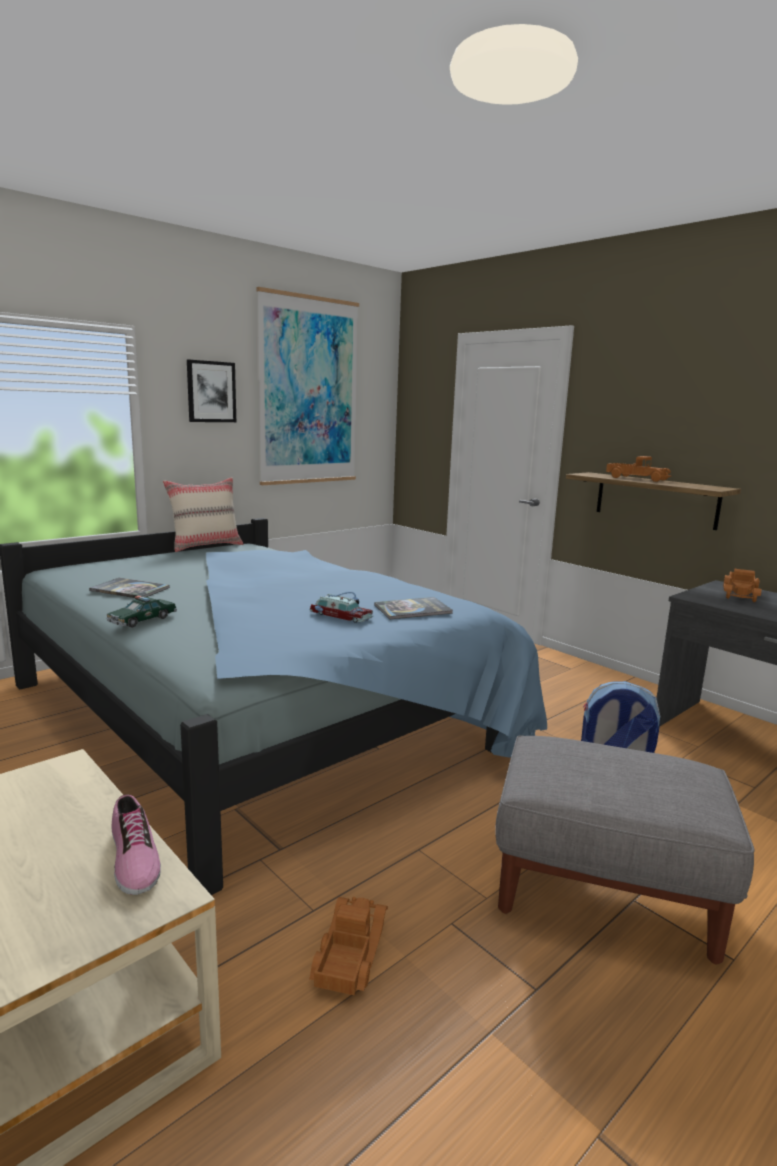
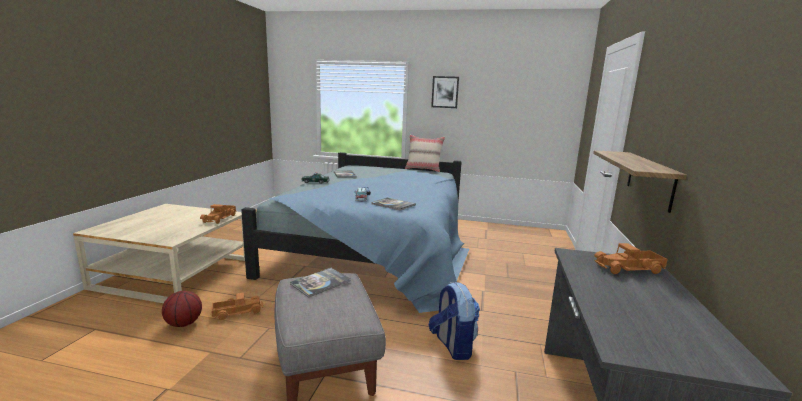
camera: 55 degrees right, 0 degrees up
shoe [111,794,161,895] -> none
picture [256,287,359,485] -> none
toy truck [606,456,672,482] -> toy truck moved to [200,204,237,224]
none -> basketball [162,291,202,327]
none -> book [290,268,351,297]

